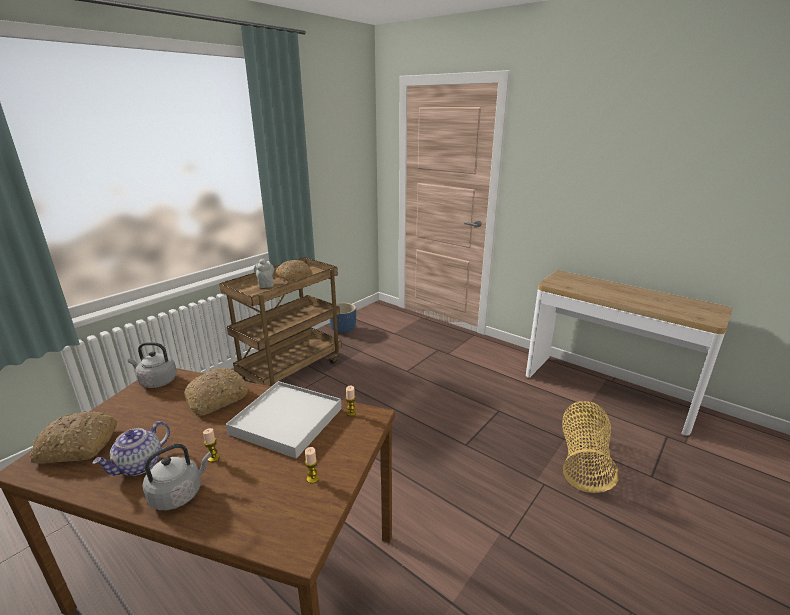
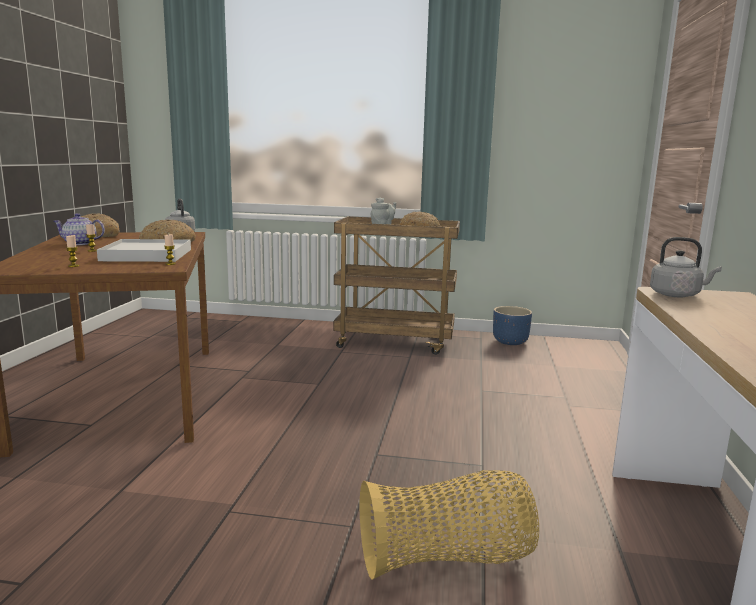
camera: 60 degrees right, 10 degrees down
grey kettle [142,444,212,510] -> grey kettle moved to [650,237,722,297]

